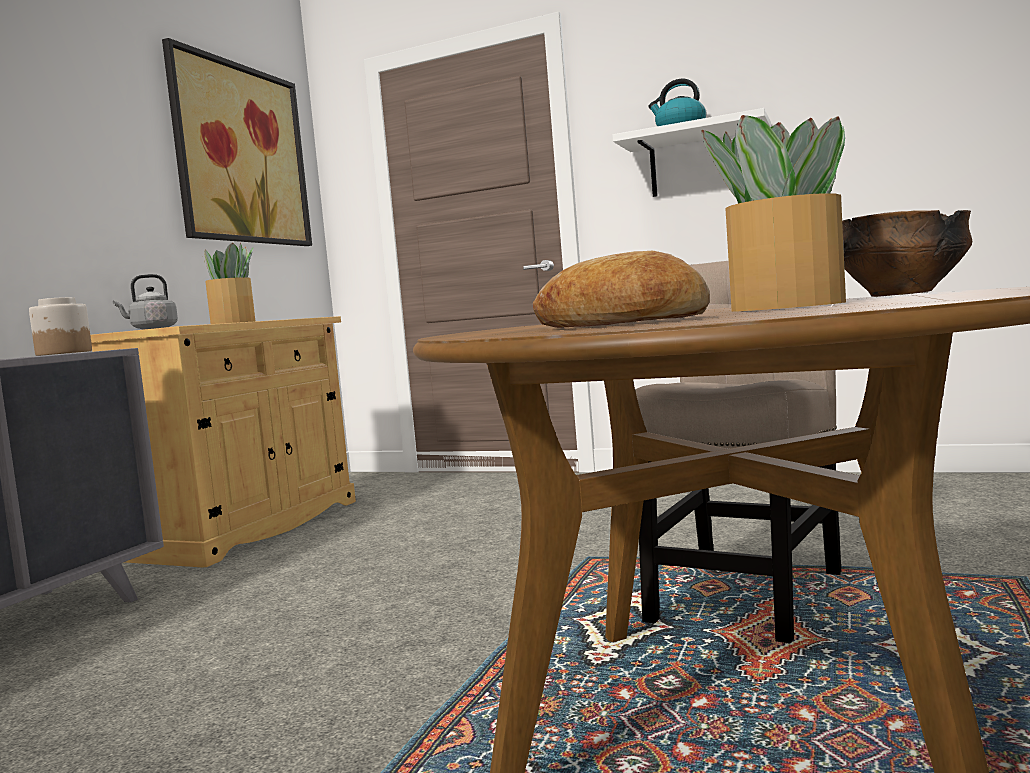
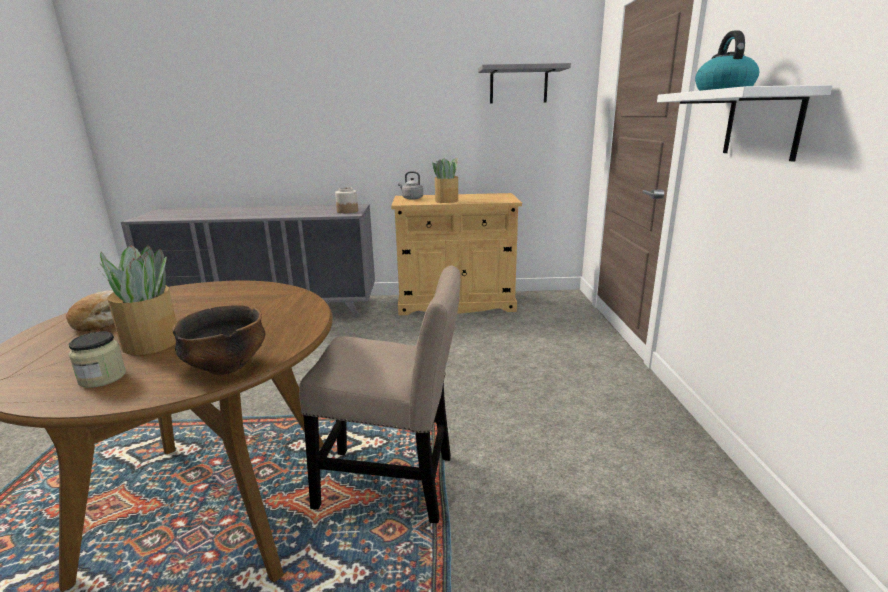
camera: 65 degrees right, 15 degrees up
picture [162,38,312,246] -> grey shelf [478,63,571,103]
none -> jar [68,331,126,388]

